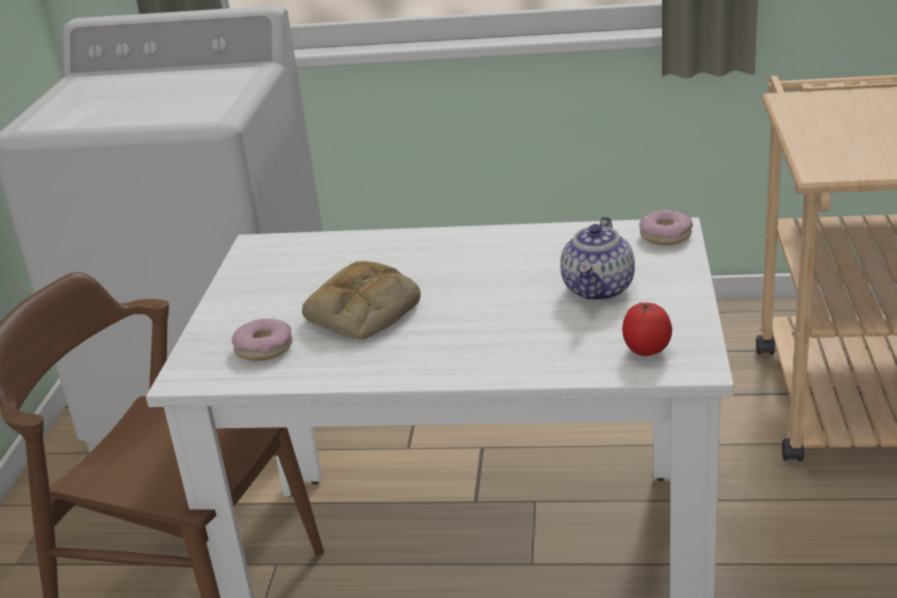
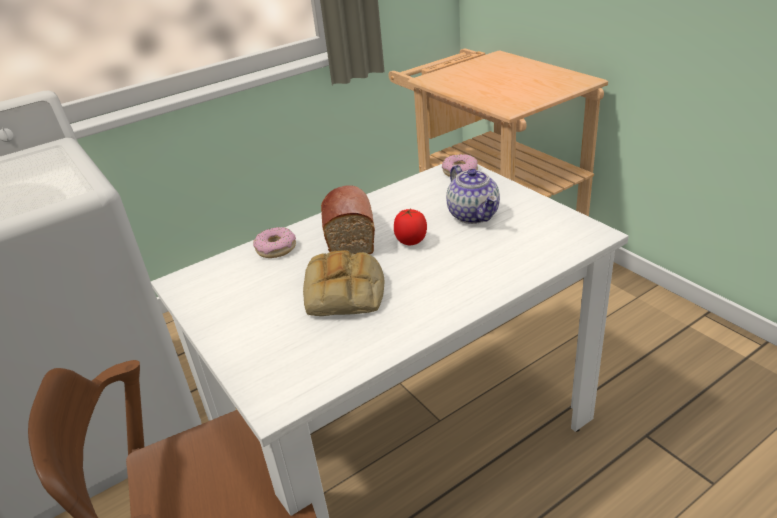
camera: 40 degrees left, 5 degrees up
donut [232,319,293,361] -> donut moved to [253,227,296,258]
tomato [622,302,672,356] -> tomato moved to [394,208,427,245]
none -> bread [321,185,375,254]

